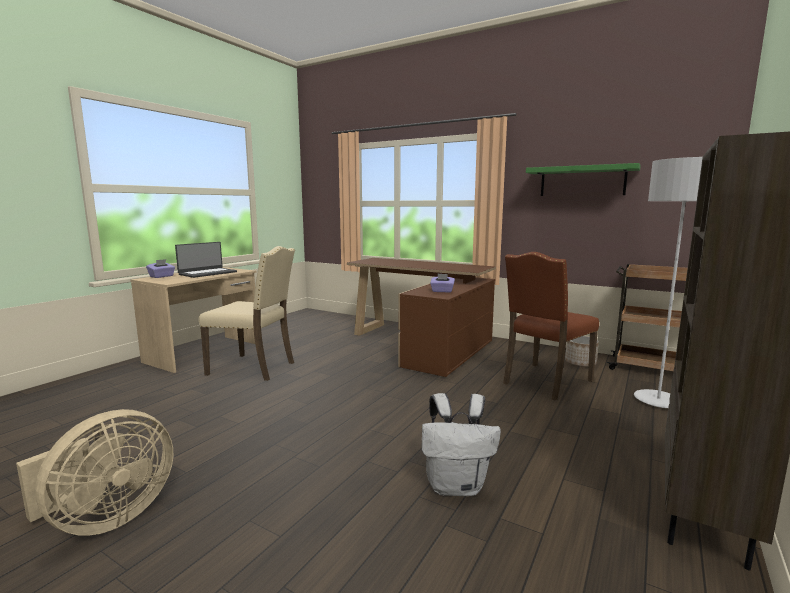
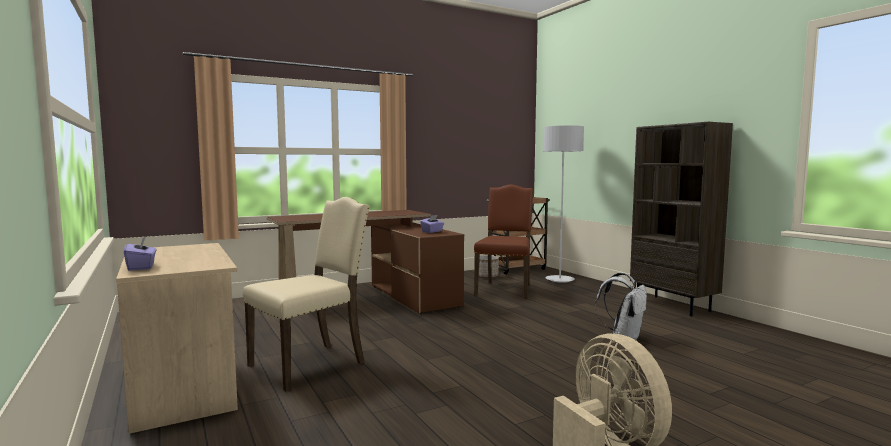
camera: 60 degrees left, 5 degrees down
laptop [175,242,237,278] -> none
brown chair [503,252,599,400] -> brown chair turned 150 degrees counterclockwise [474,184,533,299]
green shelf [526,163,641,196] -> none

